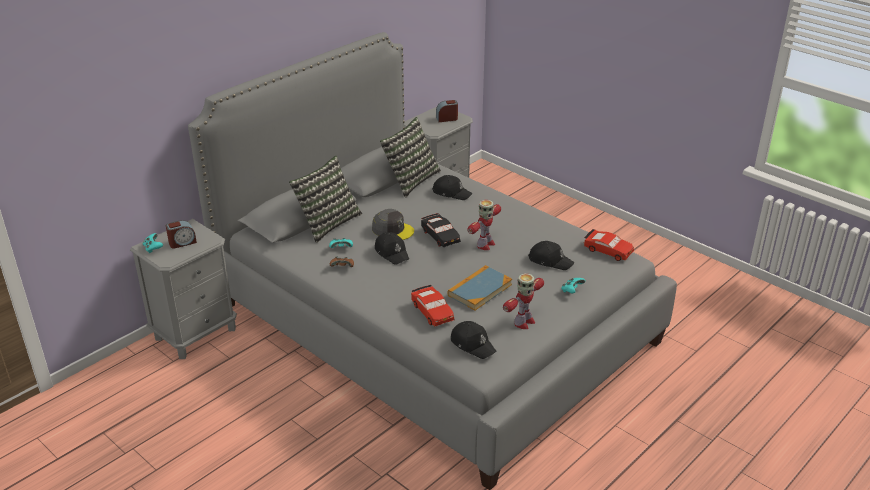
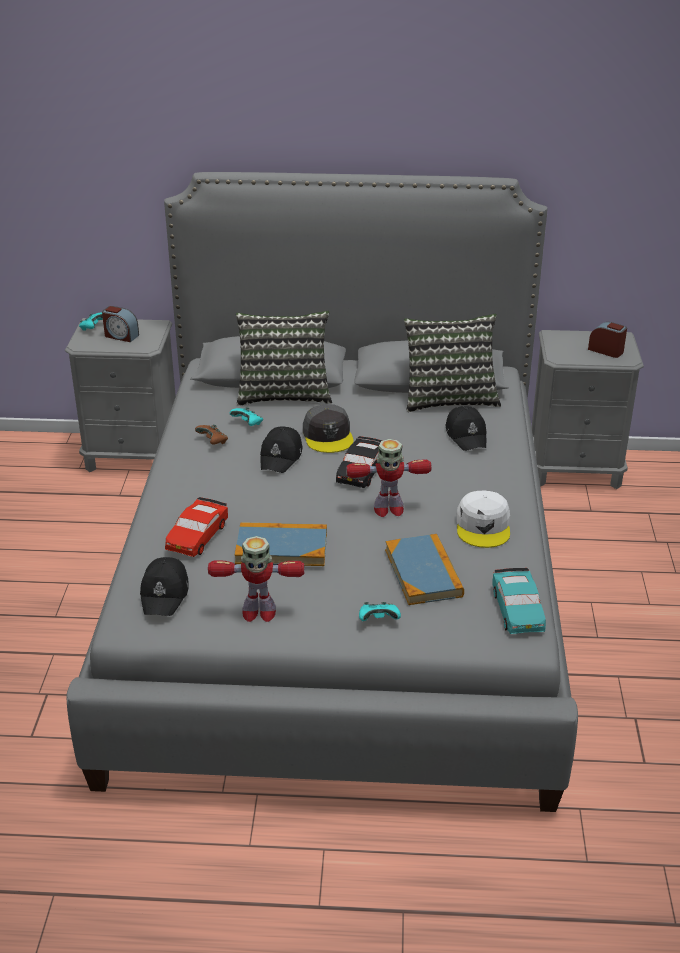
camera: 50 degrees right, 0 degrees up
black cap [528,241,575,270] -> book [385,534,464,605]
red toy car [584,229,634,261] -> turquoise toy car [492,568,546,634]
none -> white cap [457,491,510,548]

